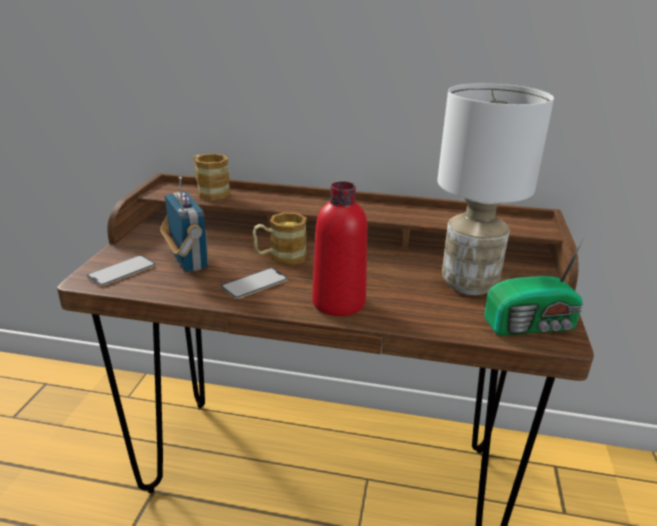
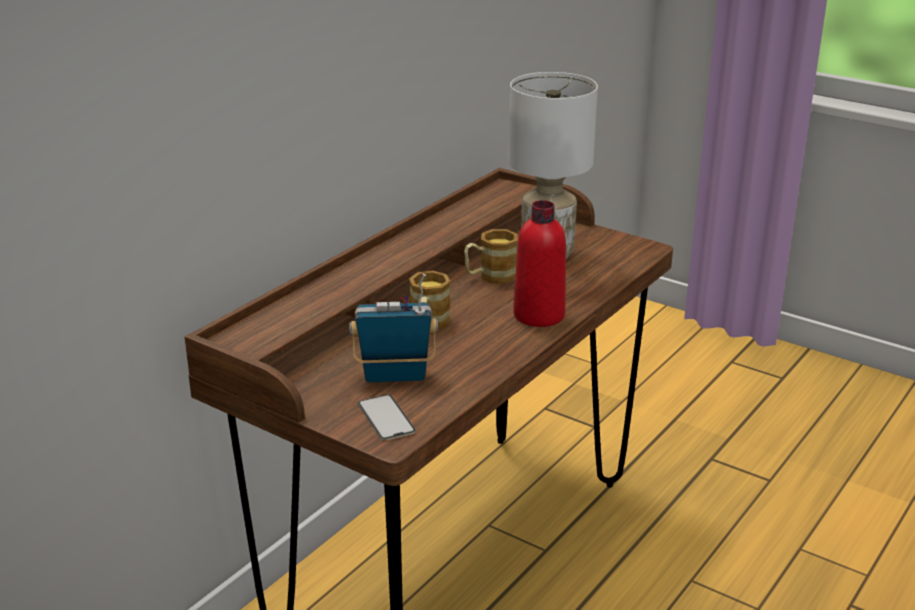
camera: 65 degrees left, 0 degrees up
mug [193,153,231,200] -> mug moved to [464,229,518,284]
phone [221,268,288,299] -> none
radio [485,238,584,336] -> none

